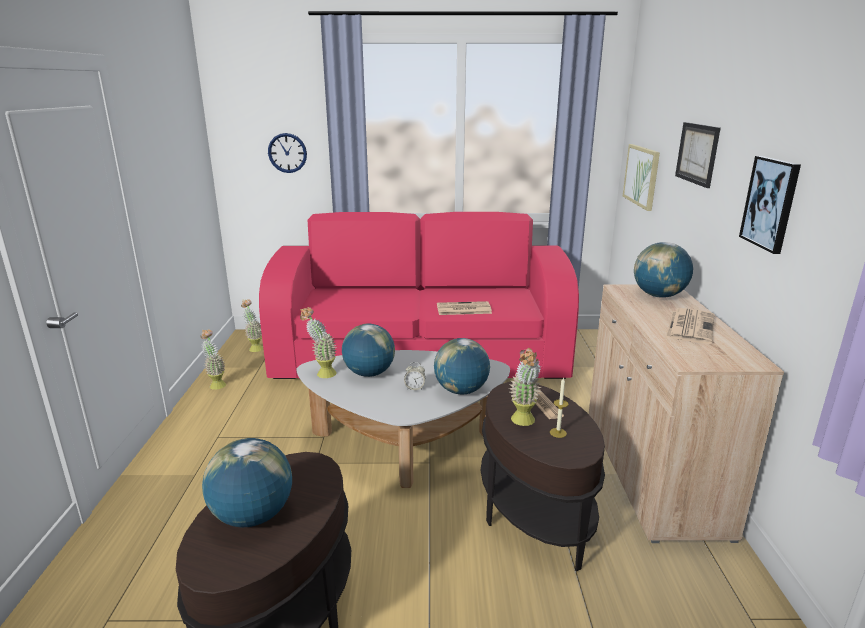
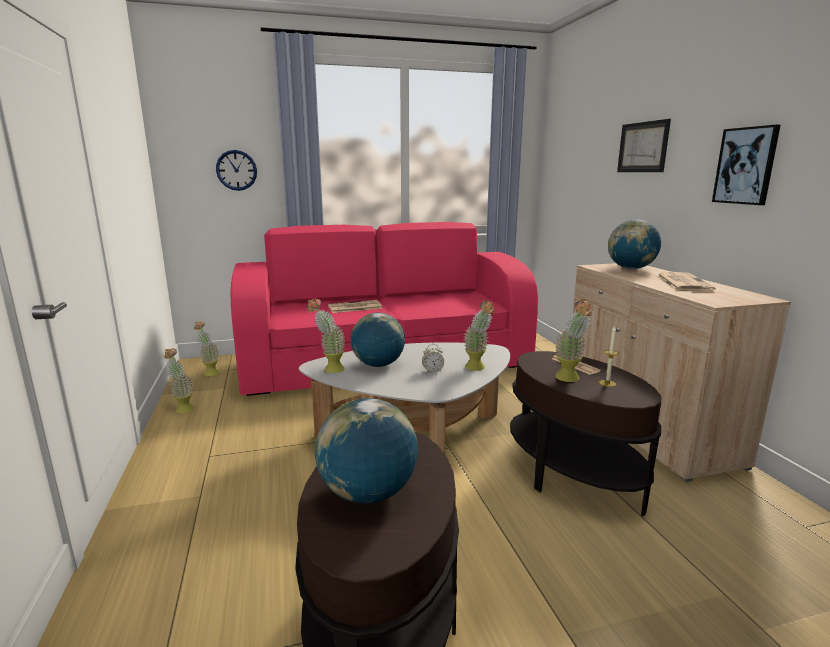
camera: 15 degrees left, 5 degrees down
globe [434,338,490,394] -> potted plant [463,300,494,371]
newspaper [437,301,492,315] -> newspaper moved to [328,300,382,313]
picture [623,144,660,211] -> none

